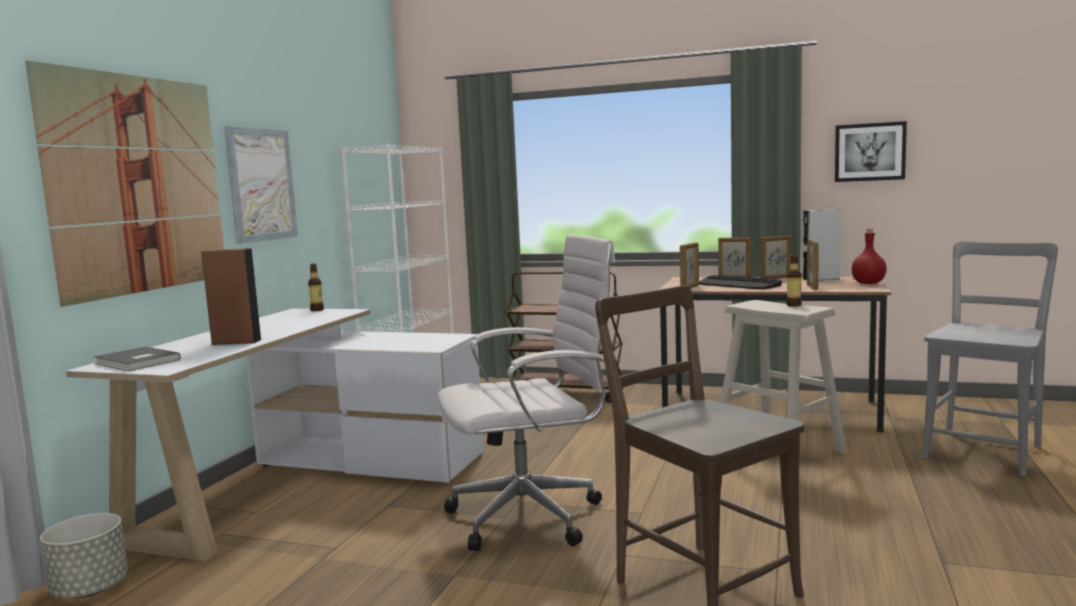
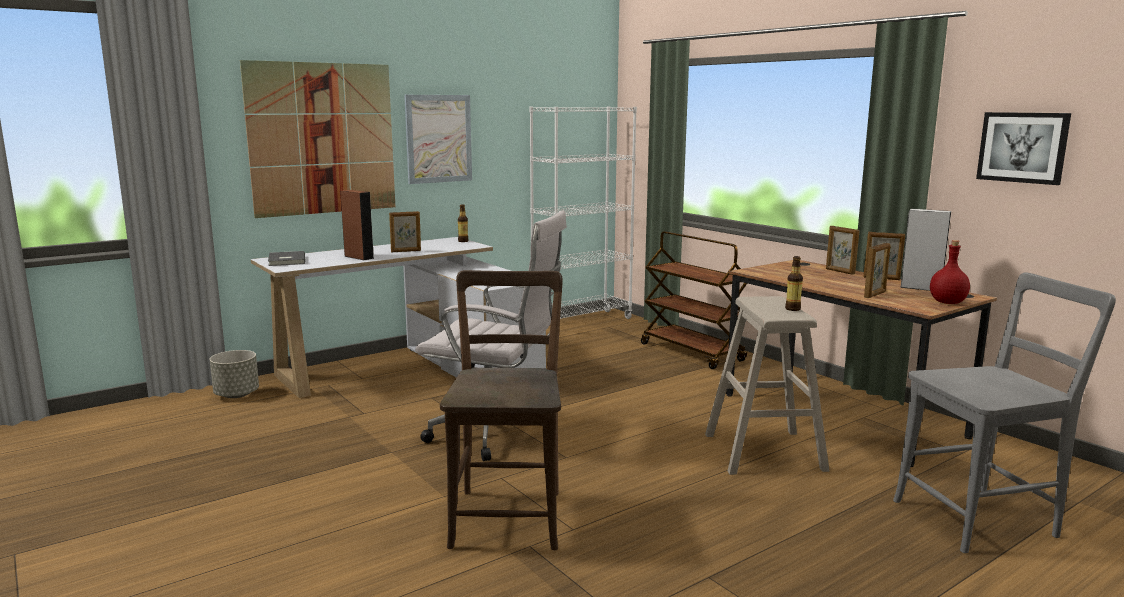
camera: 35 degrees right, 5 degrees up
picture frame [680,242,699,288] -> picture frame moved to [389,211,421,252]
keyboard [699,275,782,289] -> none

